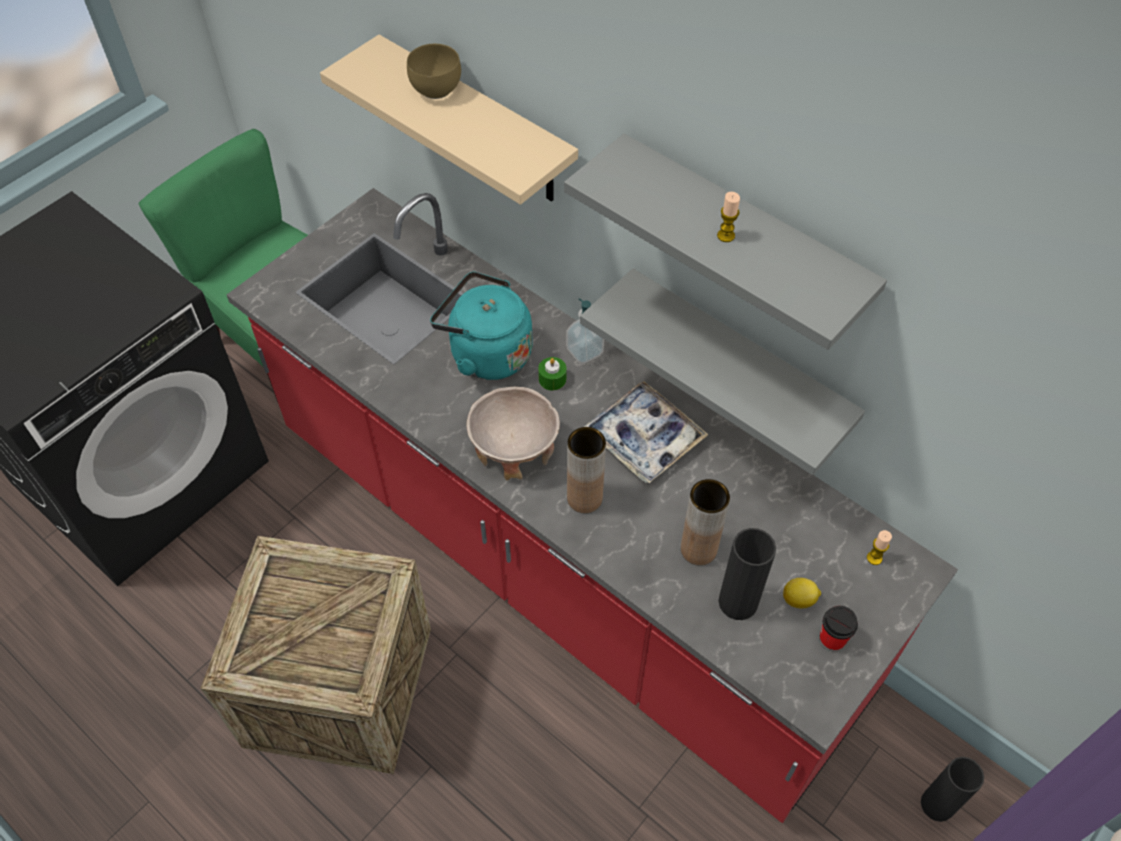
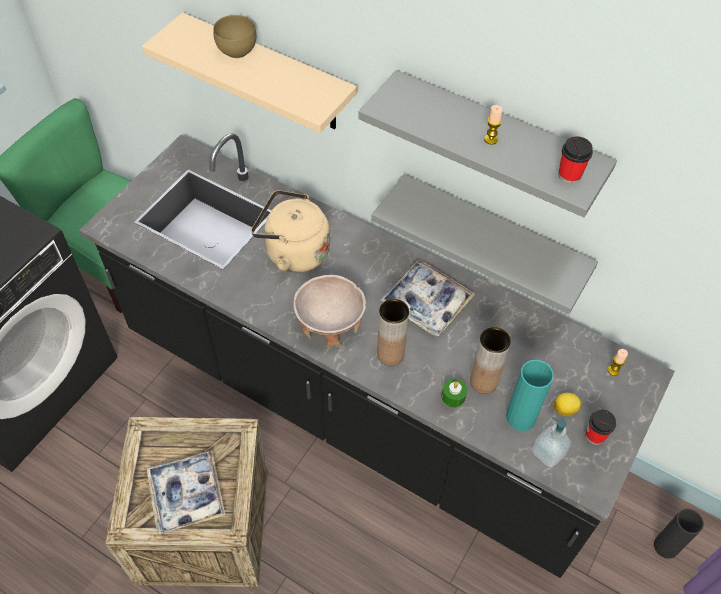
camera: 10 degrees left, 0 degrees up
red counter [227,188,958,823] -> black counter [79,133,675,578]
turquoise kettle [430,271,533,380] -> beige kettle [251,190,330,273]
green candle [538,357,566,391] -> green candle moved to [442,379,467,407]
soap dispenser [566,298,604,364] -> soap dispenser moved to [532,417,571,467]
black vase [719,528,776,620] -> turquoise vase [506,360,554,431]
none -> tray [147,451,225,534]
none -> cup [558,136,593,184]

